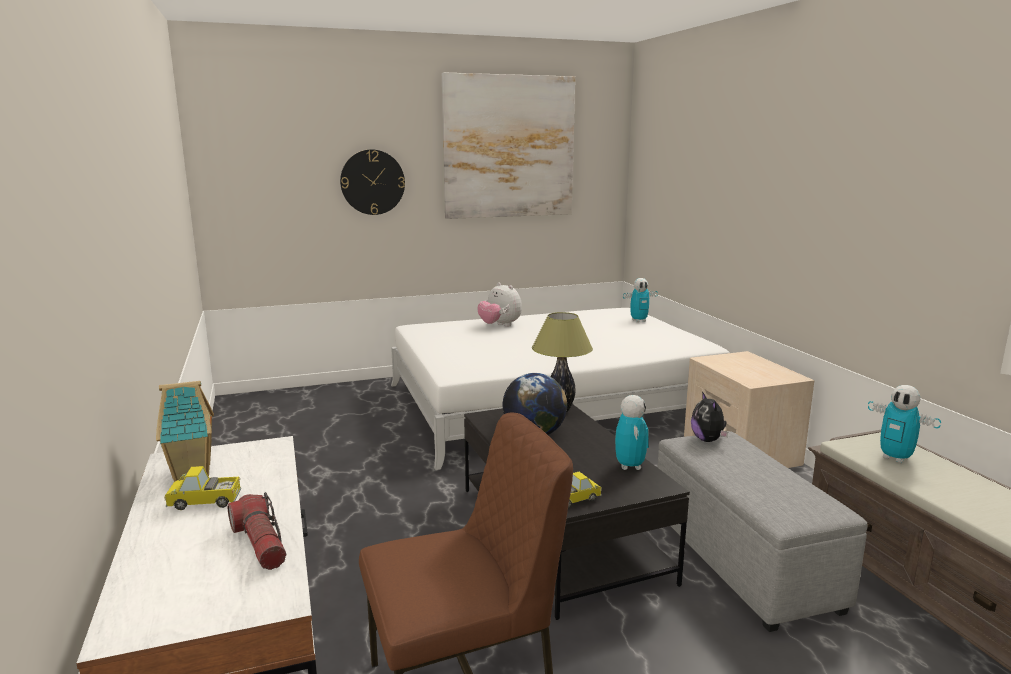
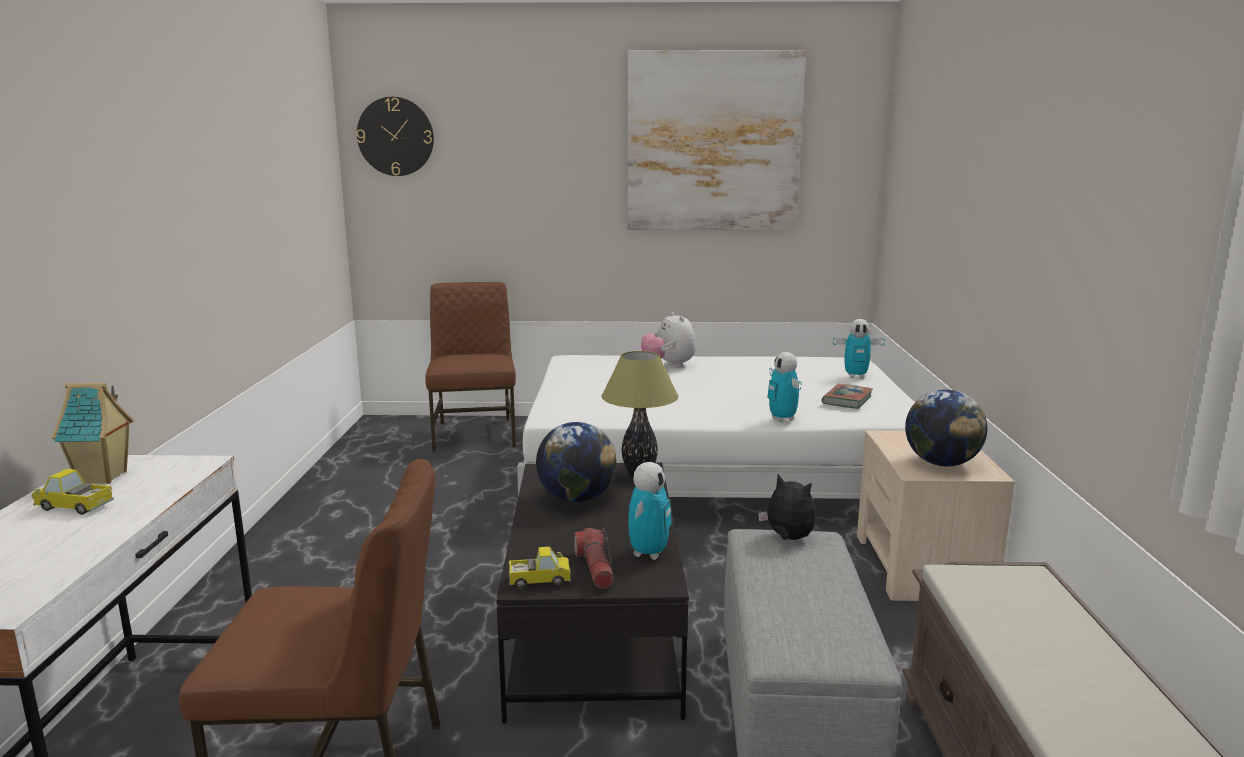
camera: 20 degrees right, 0 degrees up
flashlight [228,492,286,570] -> flashlight moved to [573,528,614,589]
wall clock [340,150,405,215] -> wall clock moved to [356,97,434,176]
plush toy [691,392,728,442] -> plush toy turned 120 degrees clockwise [758,474,817,540]
toy robot [868,385,941,463] -> toy robot moved to [767,352,802,422]
none -> brown chair [425,282,516,451]
none -> book [822,384,873,409]
none -> globe [905,389,987,466]

